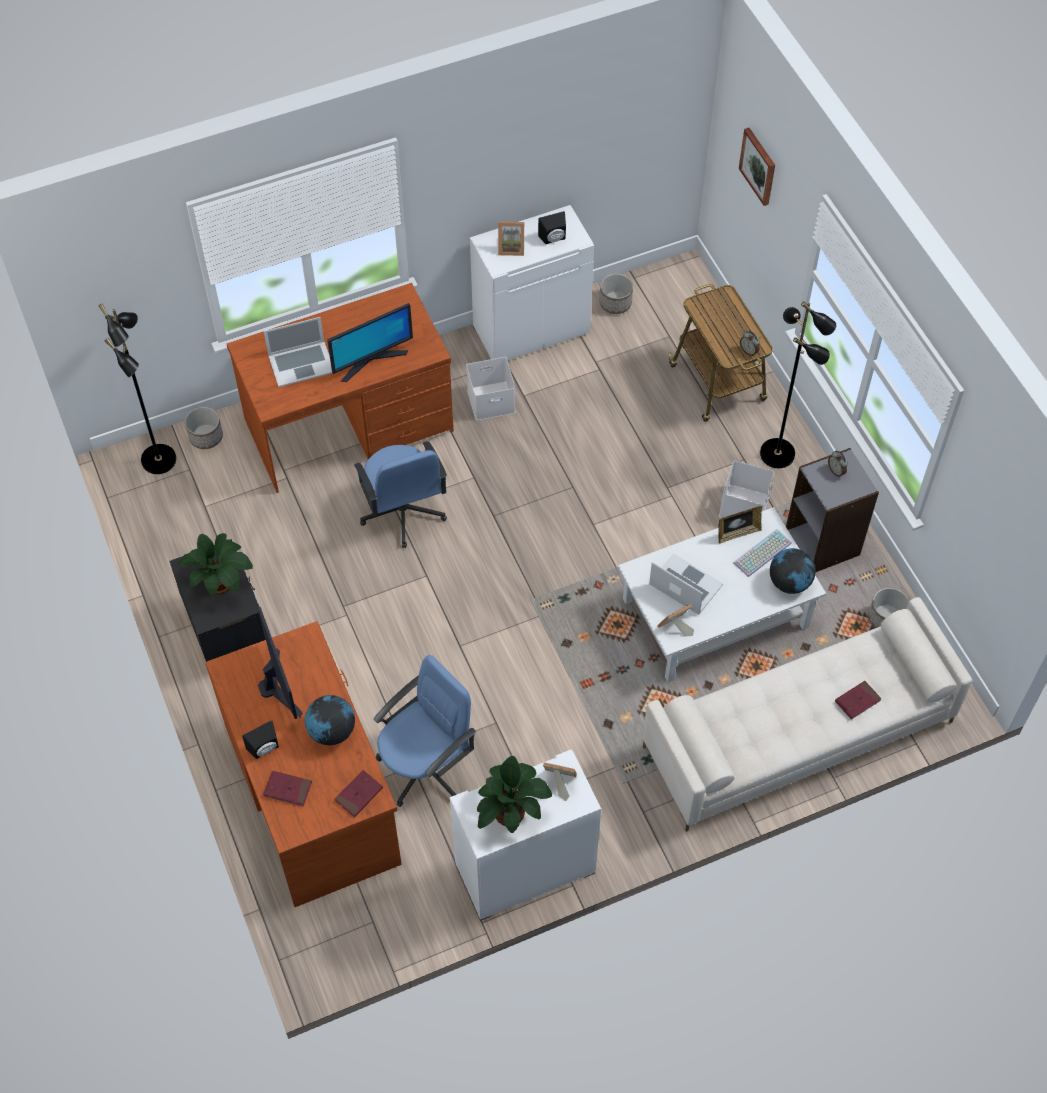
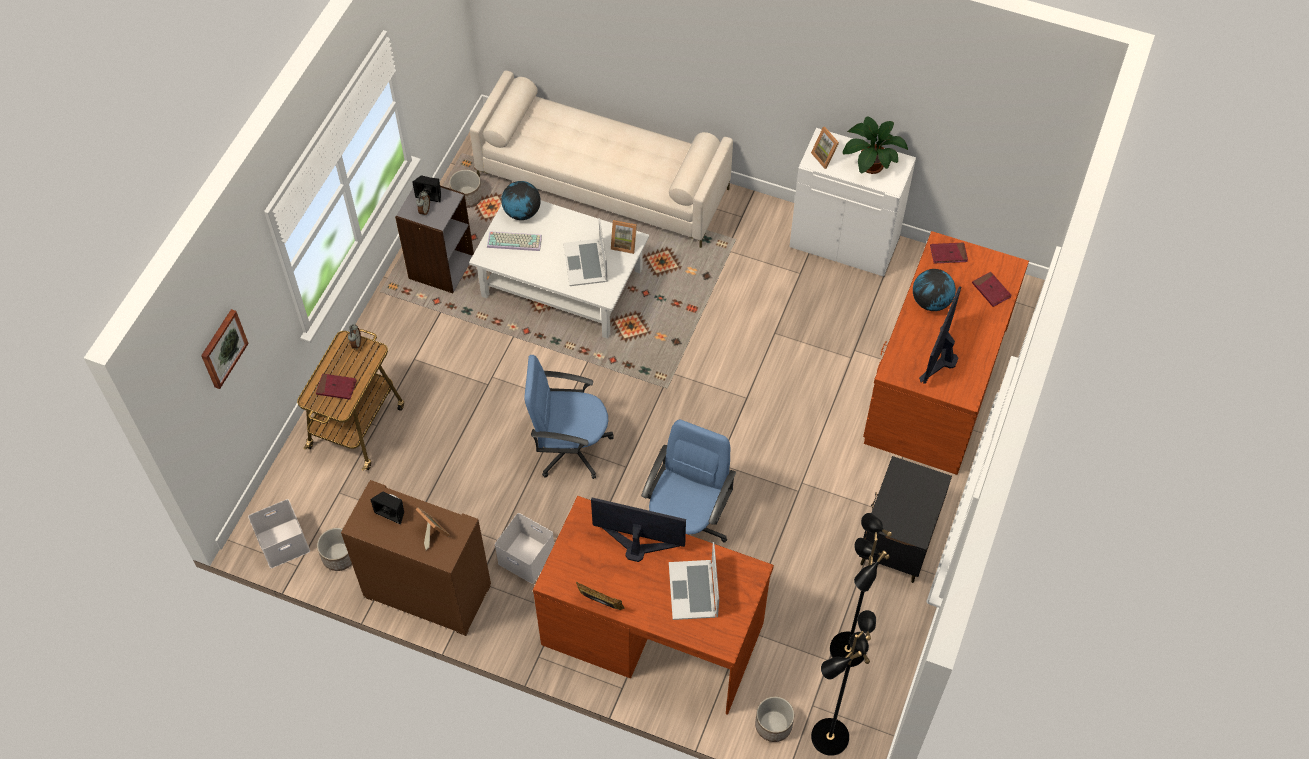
camera: 135 degrees left, 0 degrees up
potted plant [178,533,253,596] -> none
black speaker [242,720,279,759] -> black speaker moved to [412,175,441,203]
laptop [264,317,332,387] -> laptop turned 120 degrees counterclockwise [669,542,719,620]
blue office chair [374,655,476,807] -> blue office chair moved to [524,355,614,479]
white cabinet [470,205,594,361] -> brown cabinet [341,480,491,636]
picture frame [718,506,762,544] -> picture frame moved to [576,582,625,610]
white storage box [719,461,774,518] -> white storage box moved to [248,499,310,568]
black floor lamp [760,301,836,468] -> black floor lamp moved to [830,513,892,667]
red book [835,681,881,720] -> red book moved to [316,373,357,400]

